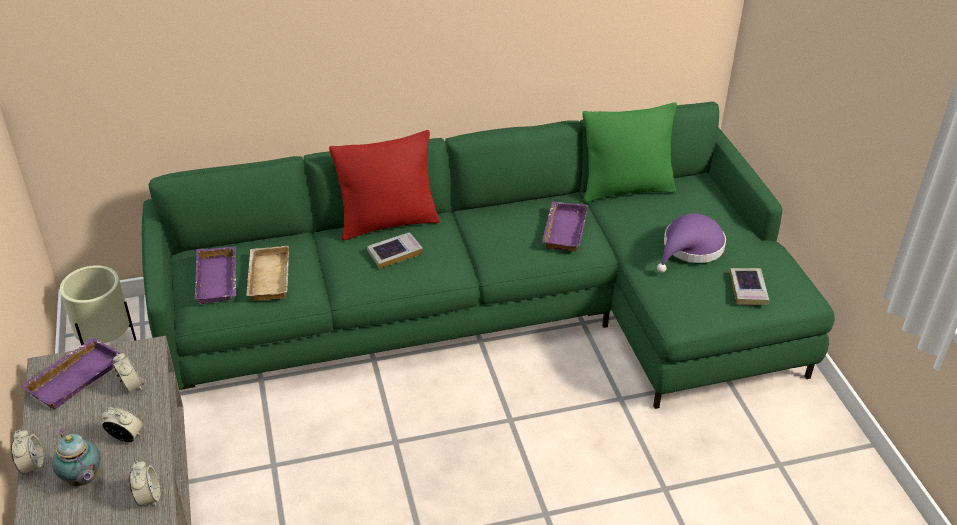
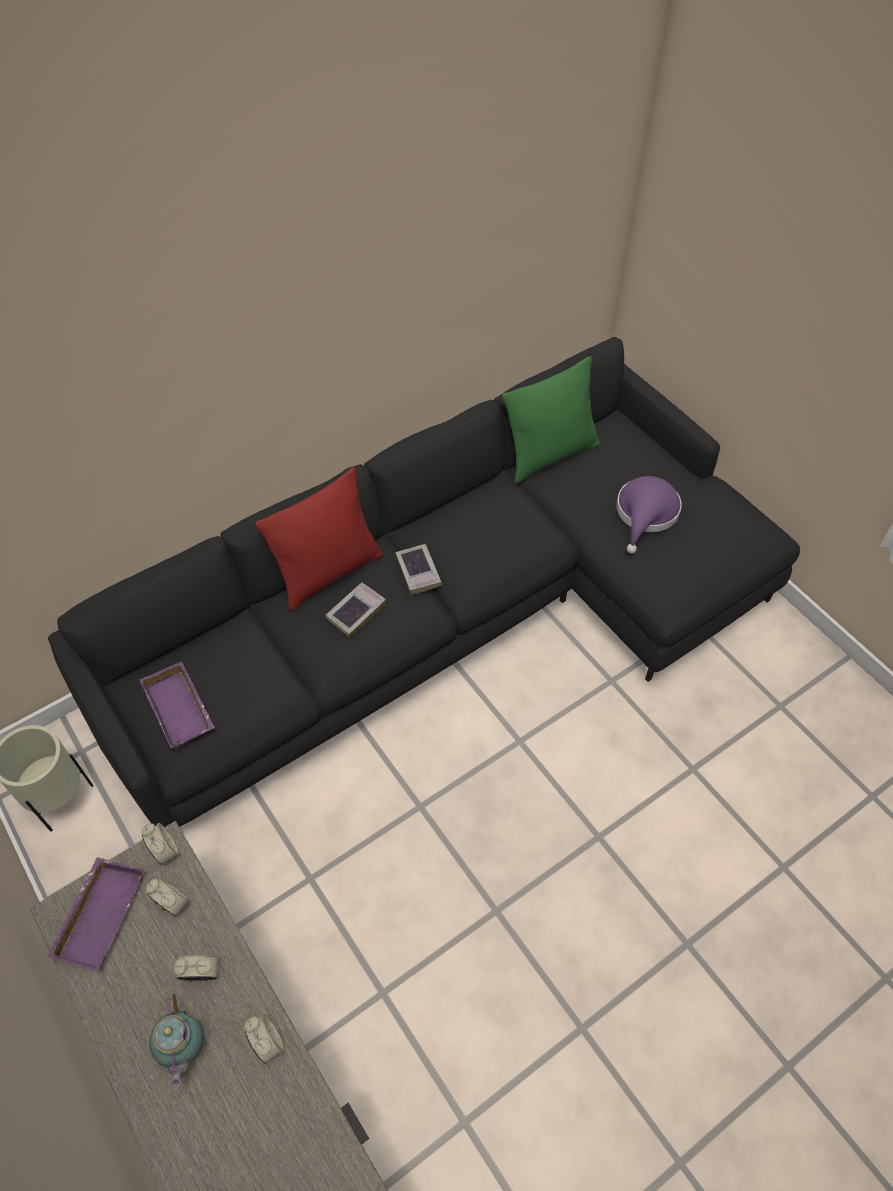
camera: 20 degrees left, 15 degrees up
alarm clock [11,430,44,474] -> alarm clock moved to [141,823,179,865]
teapot [52,429,101,486] -> teapot turned 45 degrees clockwise [149,994,204,1088]
green sofa [142,101,835,409] -> black sofa [48,337,800,827]
beige tray [246,246,289,301] -> none
purple tray [542,201,588,252] -> none
book [730,268,769,305] -> book moved to [395,544,442,595]

